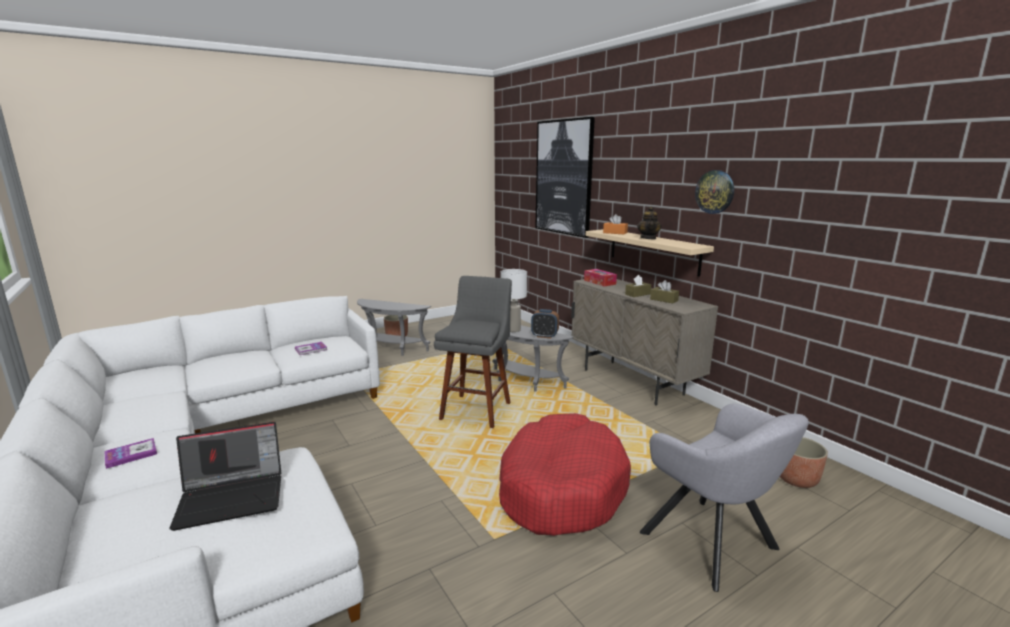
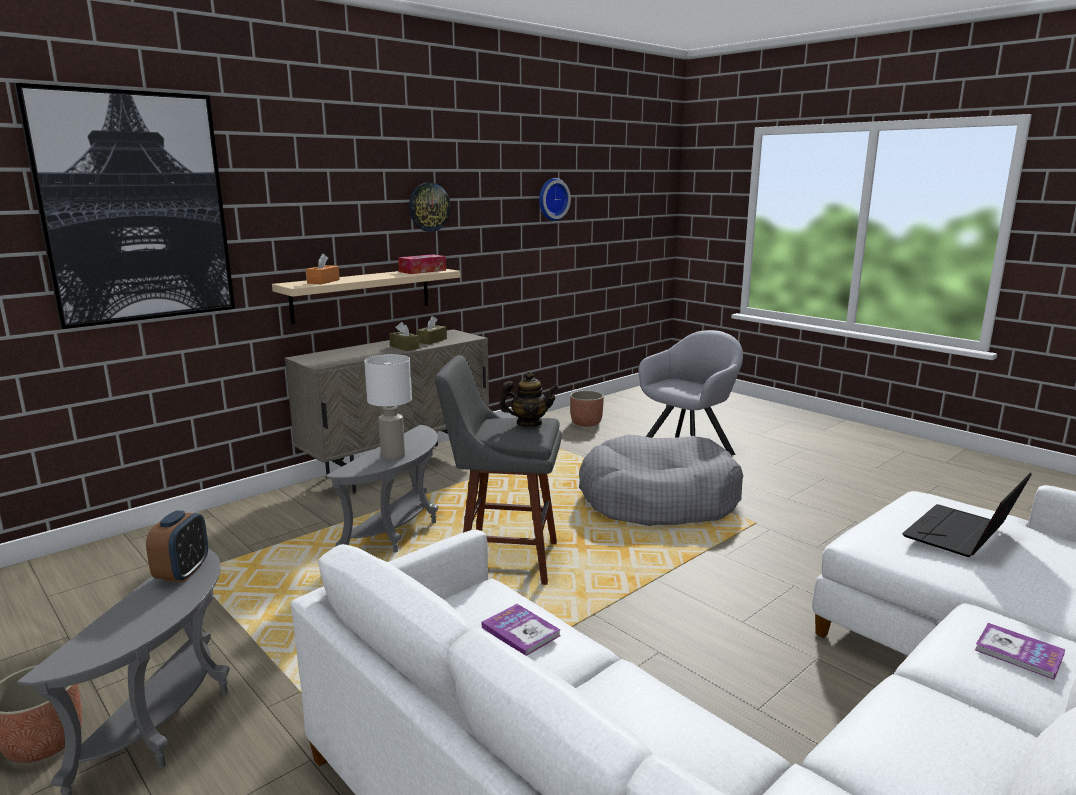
camera: 100 degrees left, 0 degrees up
laptop [169,422,281,531] -> laptop turned 105 degrees counterclockwise [902,472,1032,557]
red dog bed [499,413,631,536] -> grey dog bed [579,435,743,526]
alarm clock [531,309,559,338] -> alarm clock moved to [146,511,208,582]
tissue box [584,269,617,286] -> tissue box moved to [398,254,446,274]
teapot [637,206,662,239] -> teapot moved to [499,372,558,427]
none -> wall clock [539,178,571,221]

